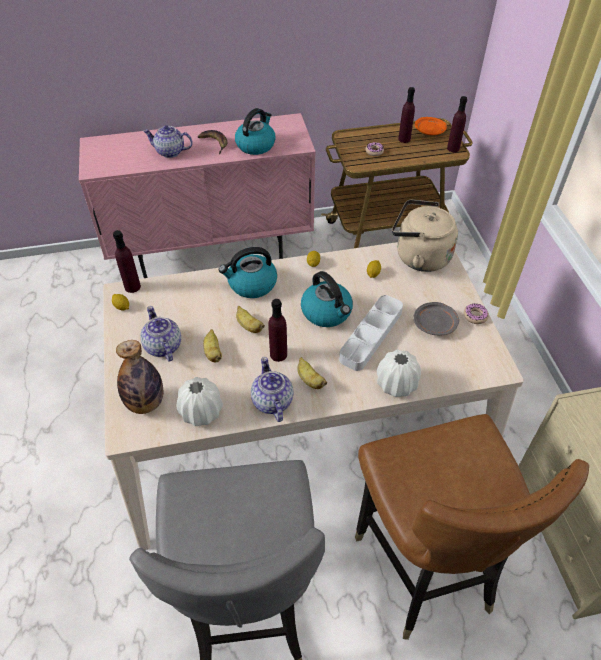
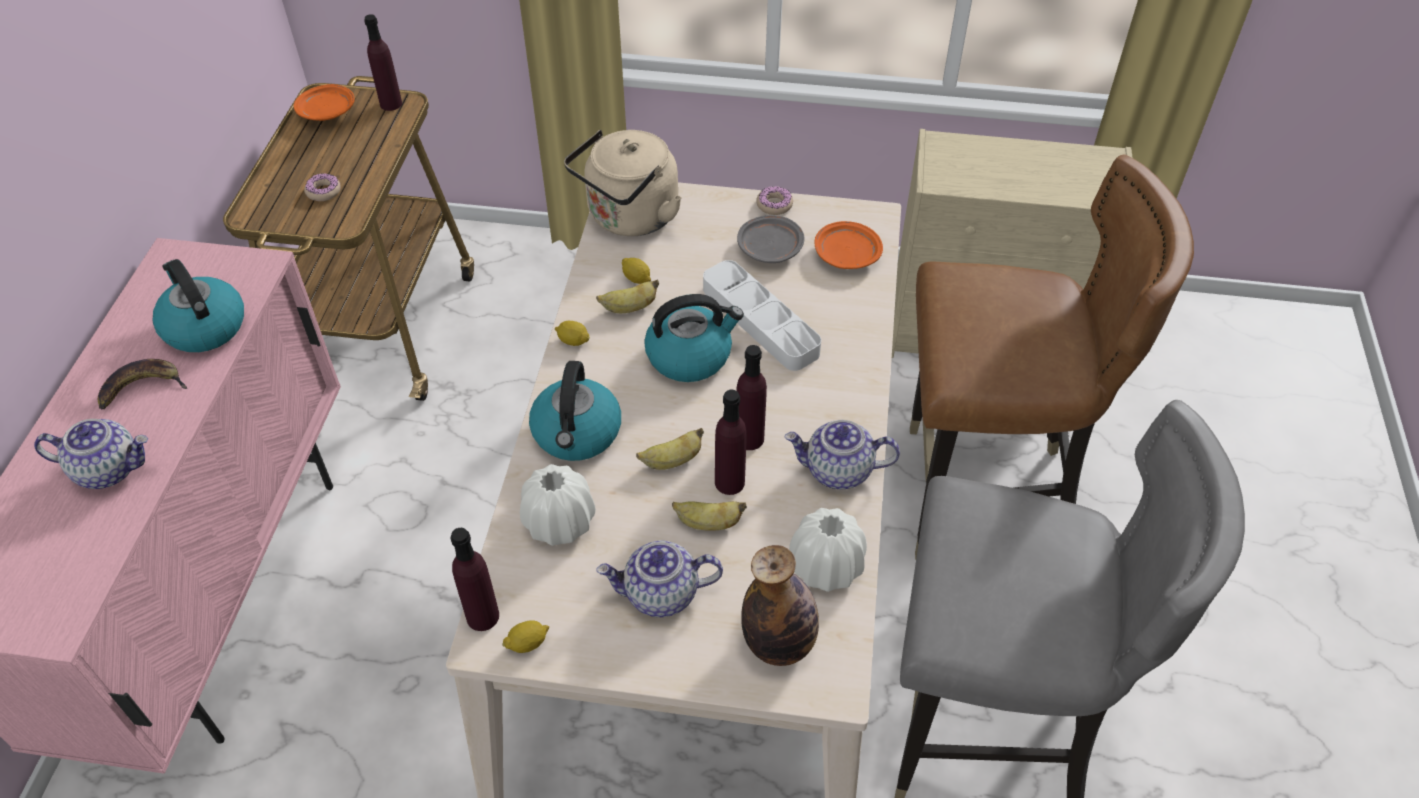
camera: 70 degrees left, 0 degrees up
teapot [143,125,193,158] -> teapot turned 120 degrees counterclockwise [34,419,148,489]
banana [297,357,327,389] -> banana moved to [596,280,659,313]
white vase [377,350,421,397] -> white vase moved to [520,464,596,546]
purple bottle [398,87,415,143] -> purple bottle moved to [715,390,746,495]
none -> orange plate [814,221,883,269]

